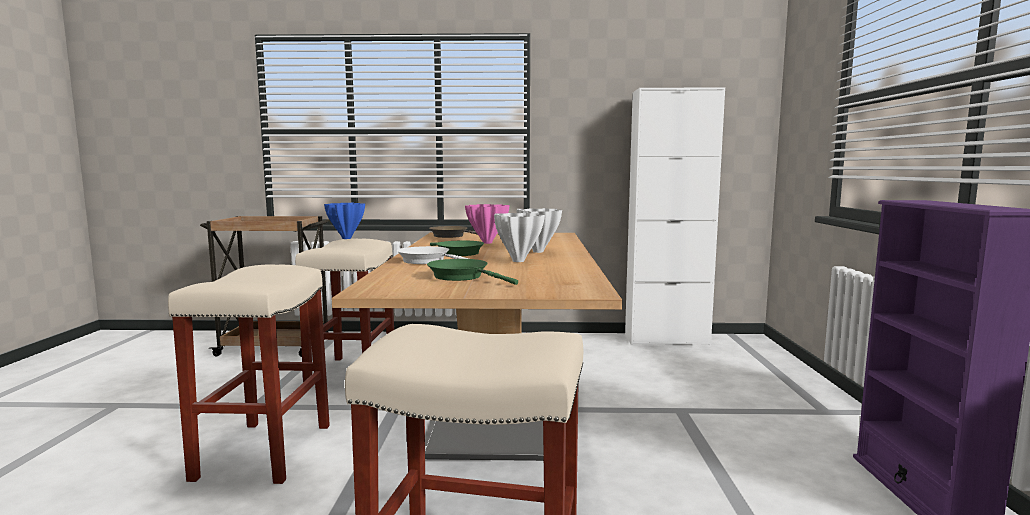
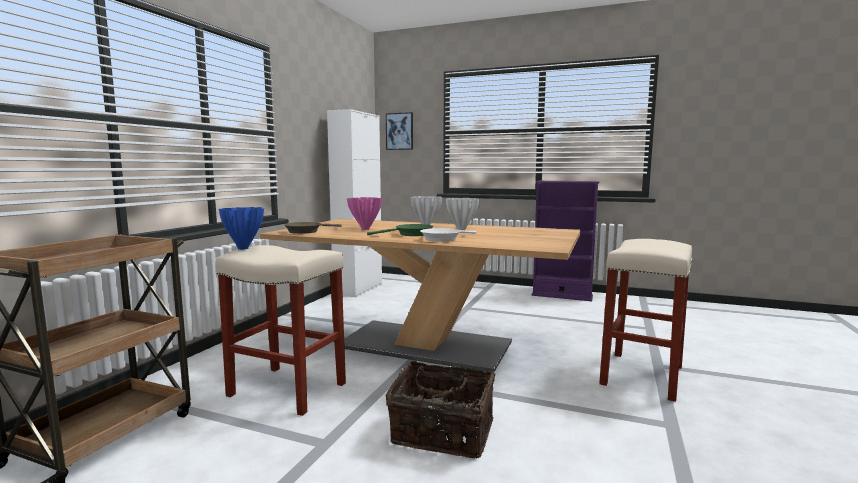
camera: 70 degrees left, 0 degrees up
beige stool [168,264,330,484] -> basket [386,361,495,458]
green frying pan [427,259,518,285] -> none
none -> picture [386,112,413,150]

